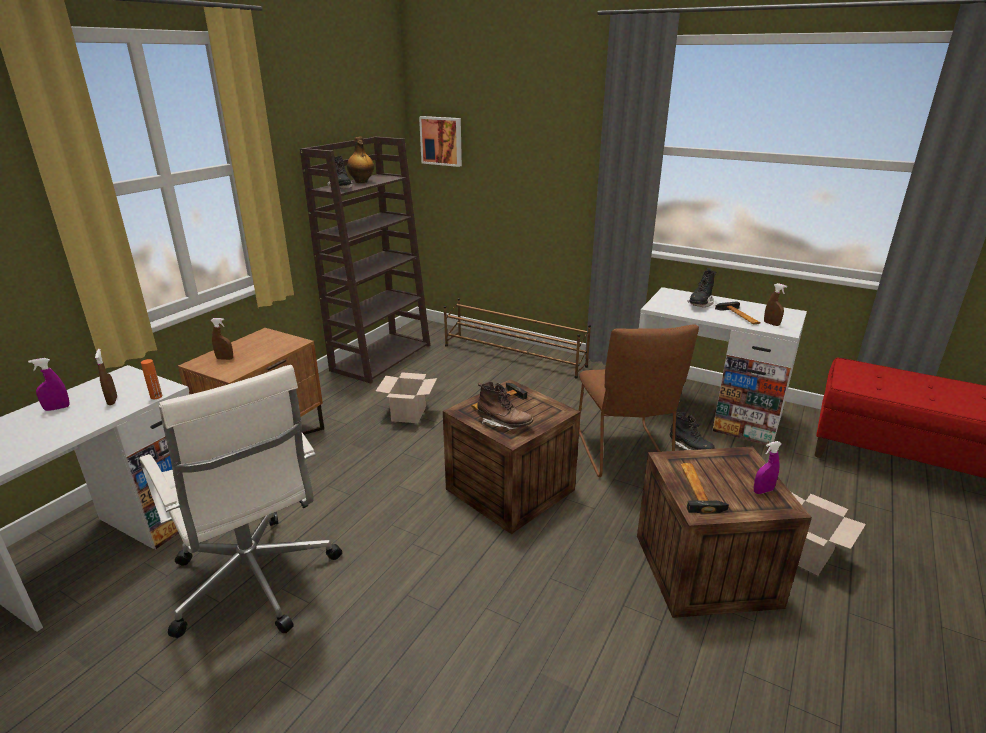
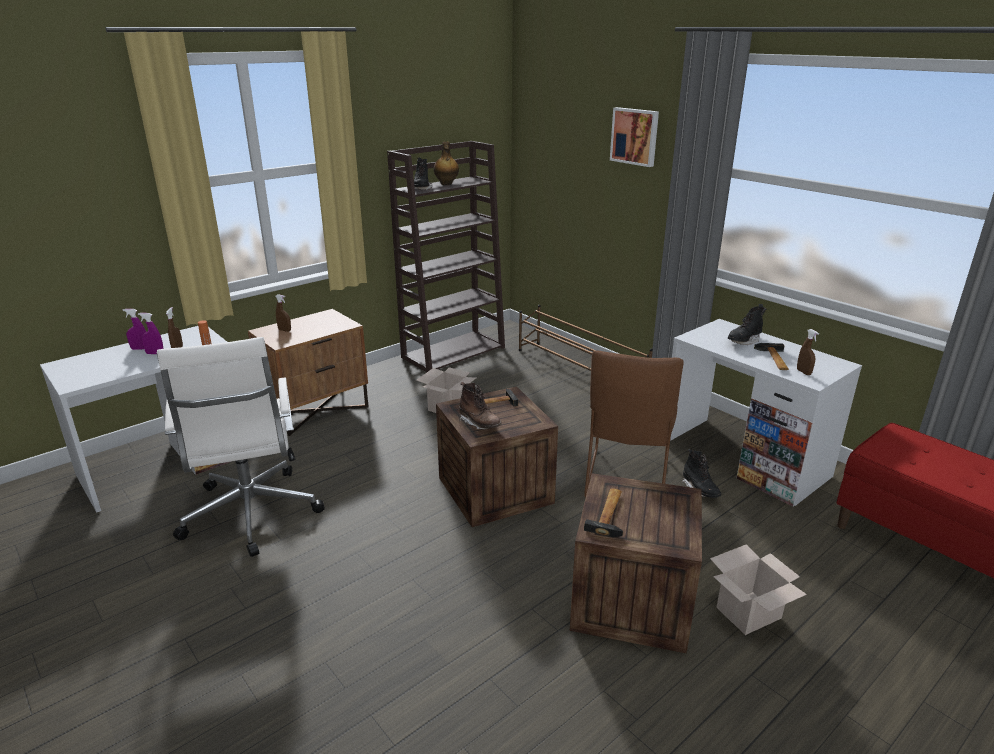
camera: 20 degrees right, 0 degrees up
picture [419,116,462,167] -> picture moved to [610,107,659,167]
purple spray bottle [754,441,782,494] -> purple spray bottle moved to [138,313,163,354]

